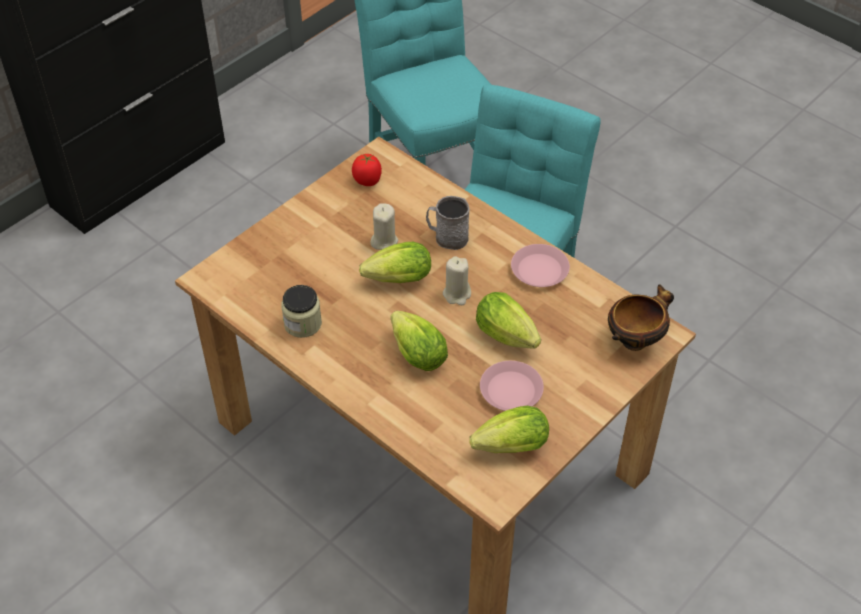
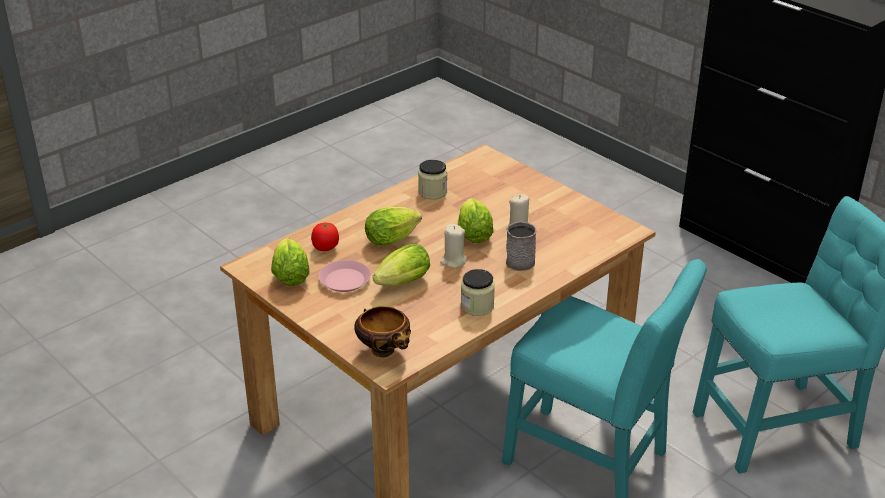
camera: 95 degrees right, 15 degrees down
tomato [352,154,382,186] -> tomato moved to [311,223,339,251]
pink plate [511,244,570,287] -> jar [461,269,495,316]

